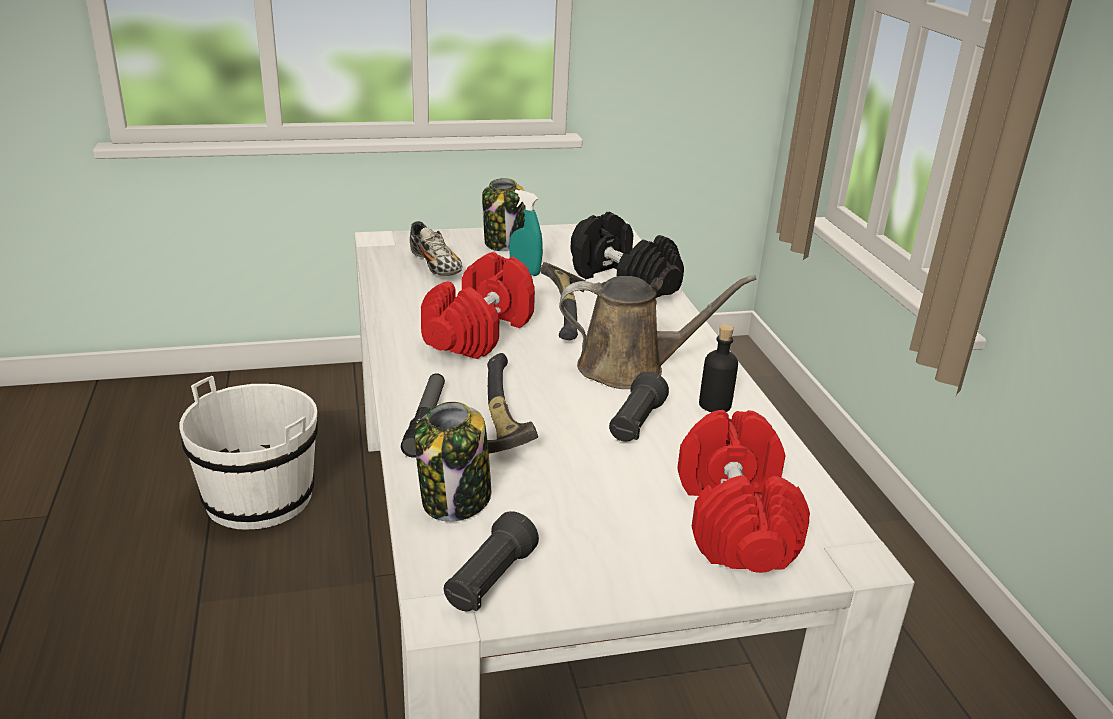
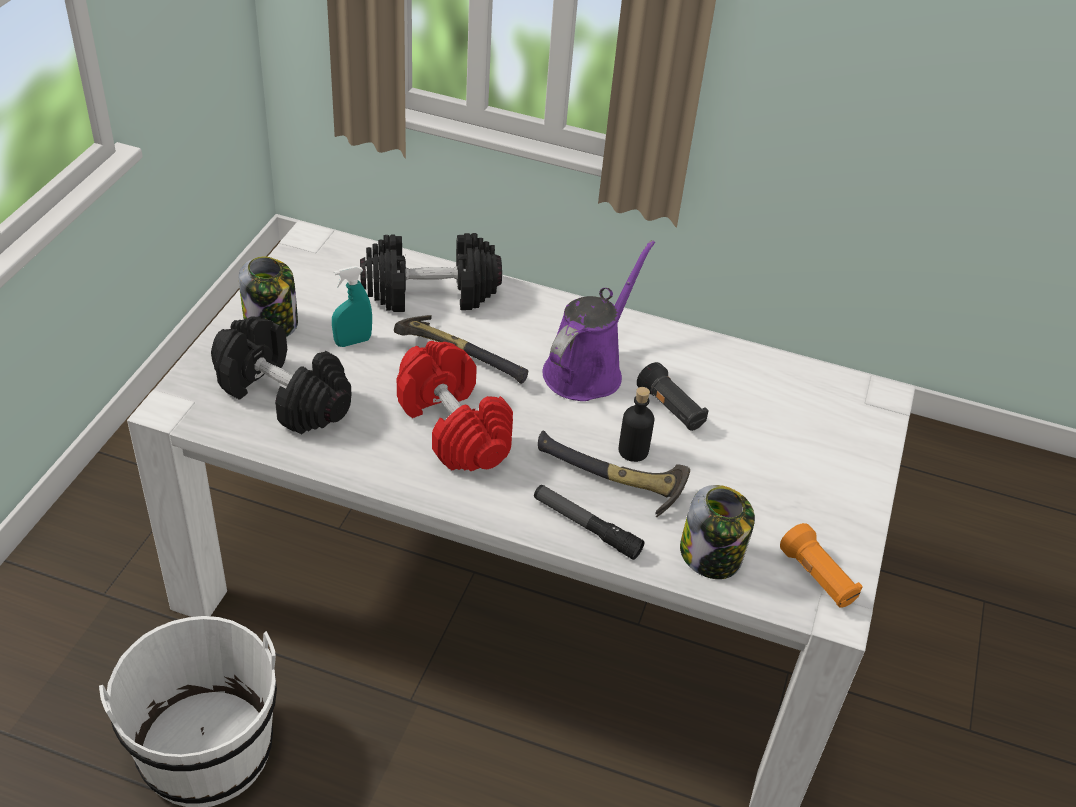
camera: 60 degrees left, 15 degrees up
shoe [410,221,463,276] -> black dumbbell [211,317,351,434]
black flashlight [444,511,539,611] -> orange flashlight [780,523,863,608]
brown watering can [559,275,756,389] -> purple watering can [543,240,655,401]
red dumbbell [677,410,810,573] -> none
black bottle [699,324,738,412] -> black bottle moved to [618,387,654,462]

